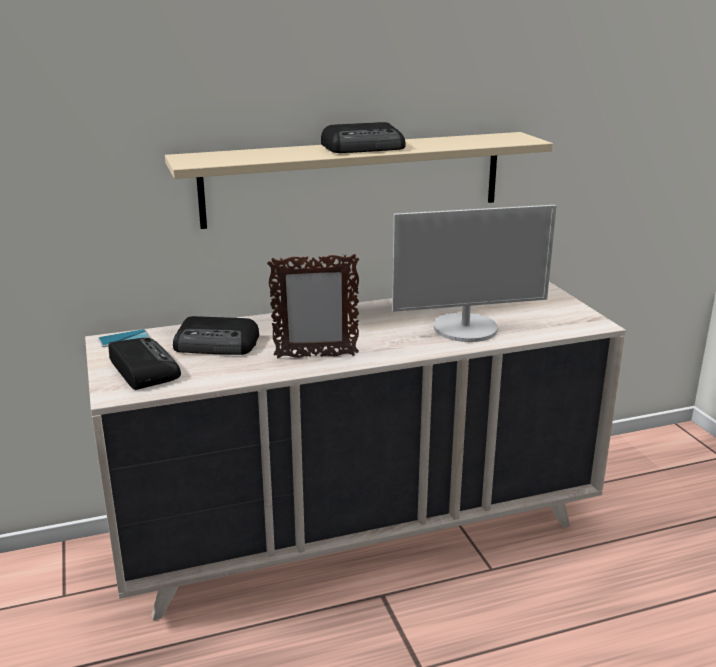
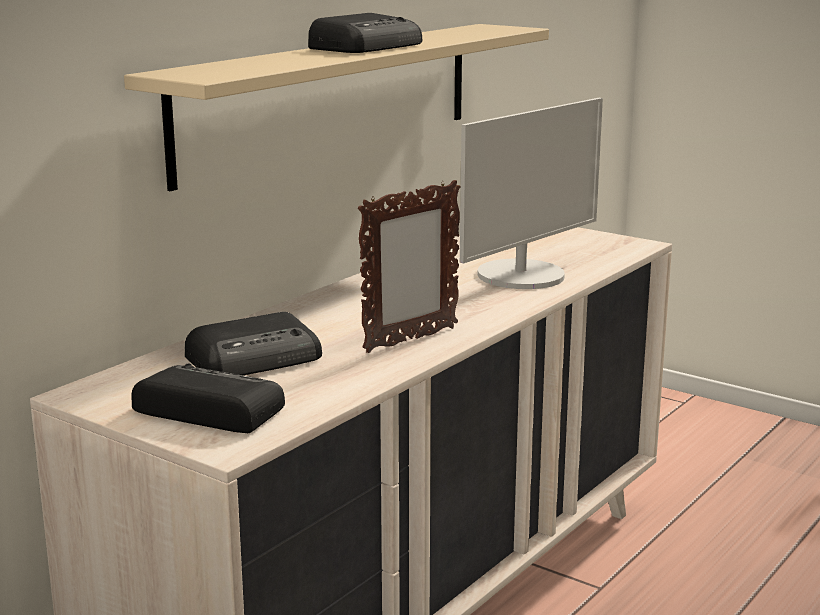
camera: 35 degrees left, 5 degrees down
phone [98,329,150,347] -> none

